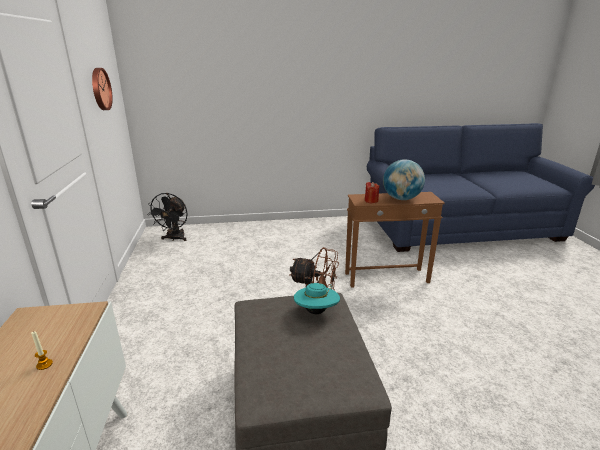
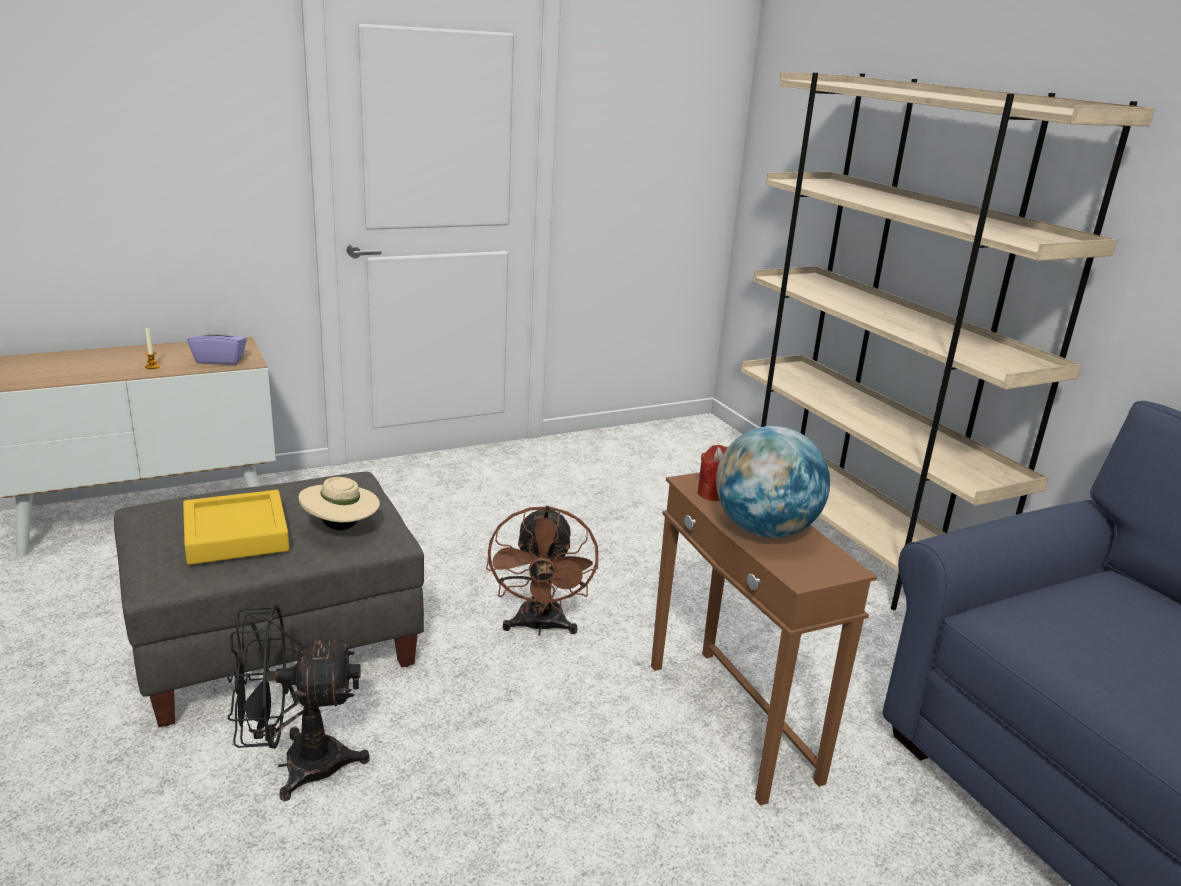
camera: 70 degrees right, 0 degrees up
wall clock [92,68,113,110] -> none
black fan [147,193,188,241] -> black fan moved to [227,605,370,801]
turquoise hat [294,283,340,314] -> beige hat [299,477,380,530]
none -> yellow tray [183,490,290,565]
none -> purple tissue box [188,322,247,365]
none -> beige bookcase [741,72,1155,610]

